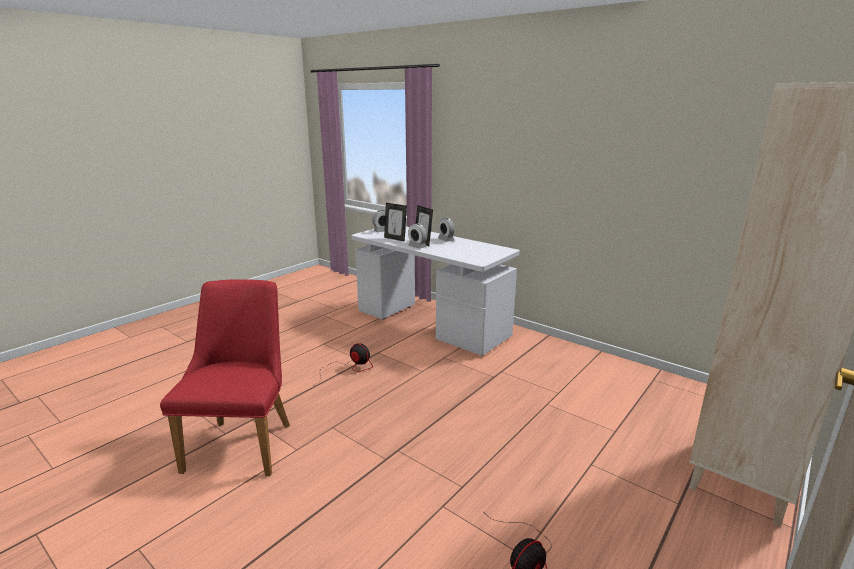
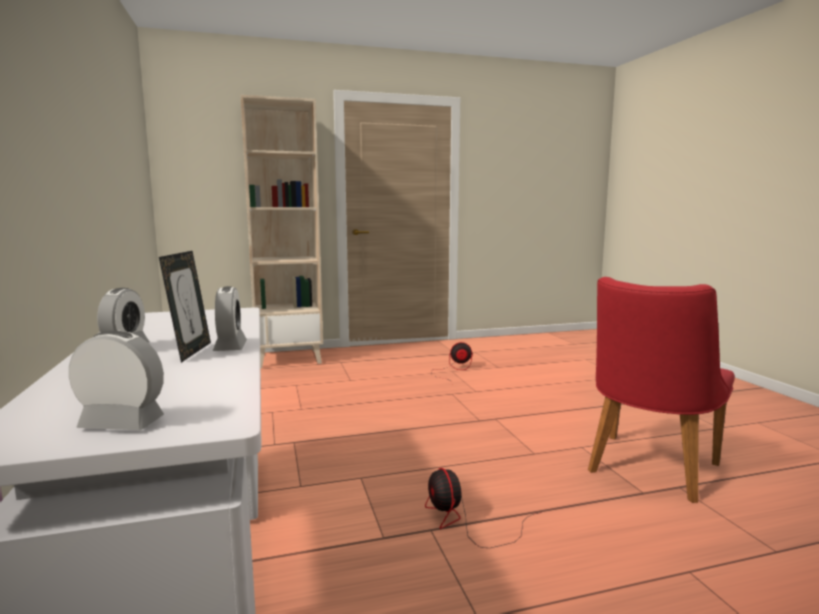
camera: 145 degrees left, 10 degrees down
picture frame [384,203,407,242] -> none

